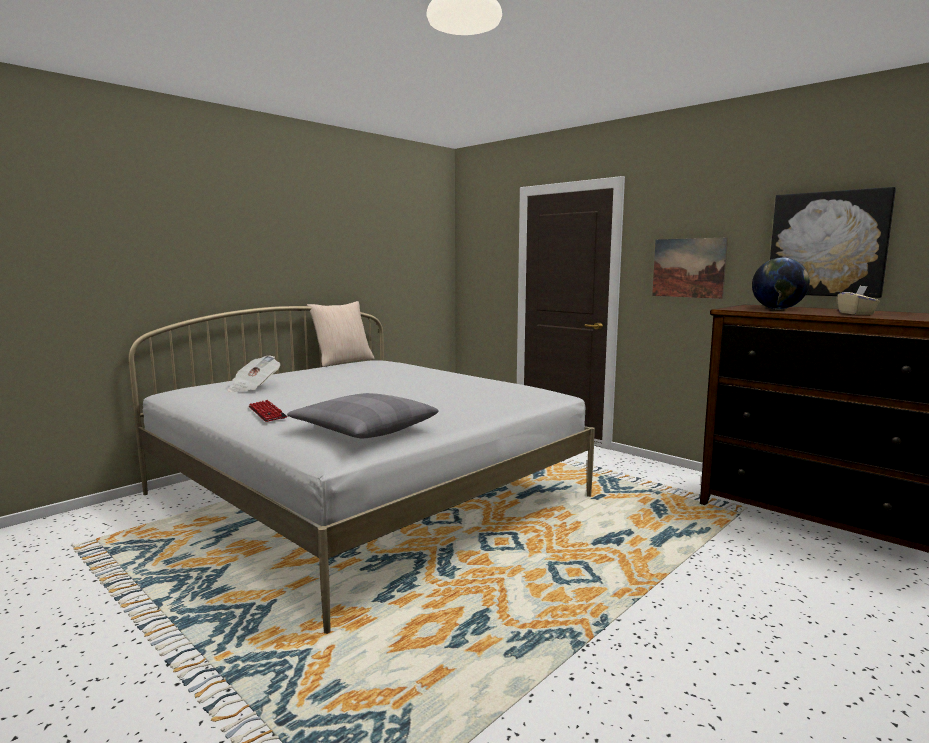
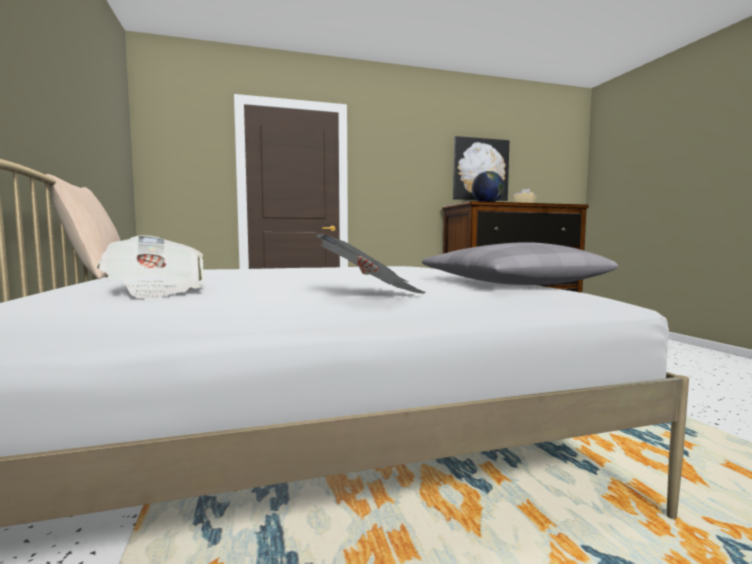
camera: 60 degrees left, 5 degrees down
keyboard [249,400,287,422] -> newspaper [316,234,426,293]
picture [652,238,728,299] -> none

